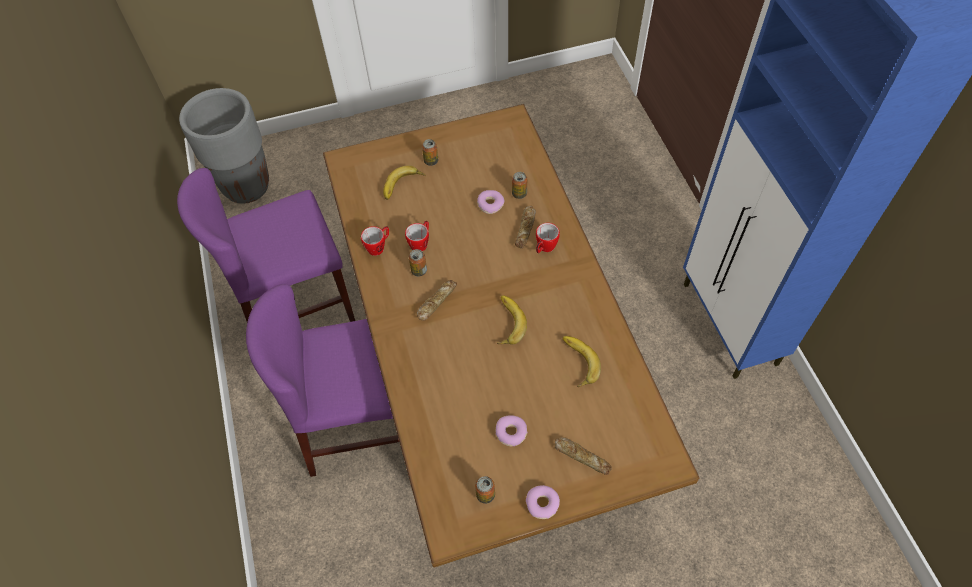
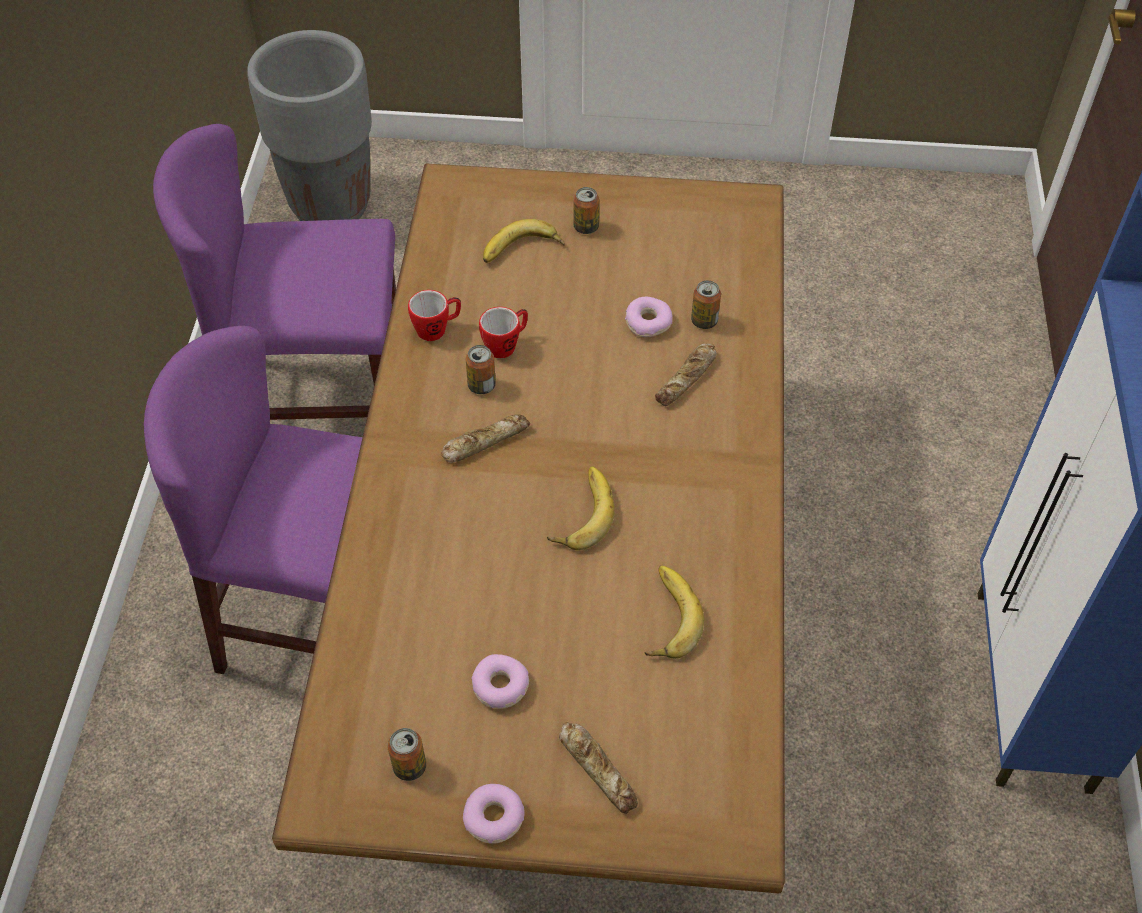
camera: 20 degrees right, 5 degrees down
mug [536,223,560,253] -> none

